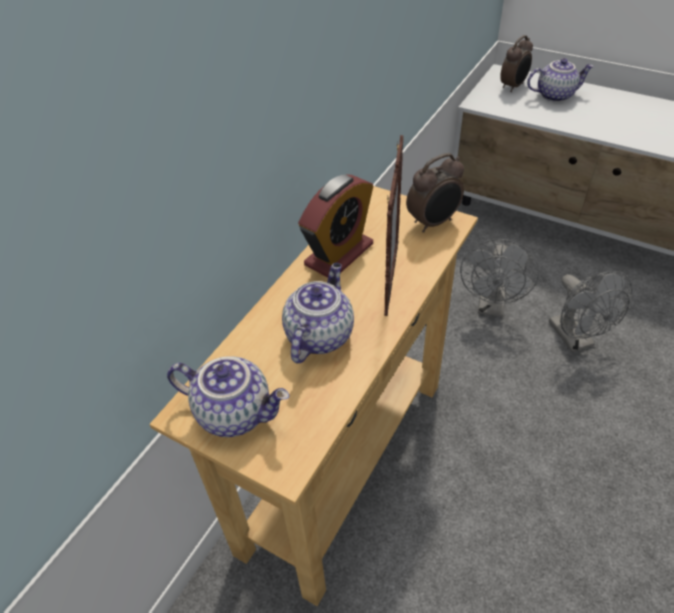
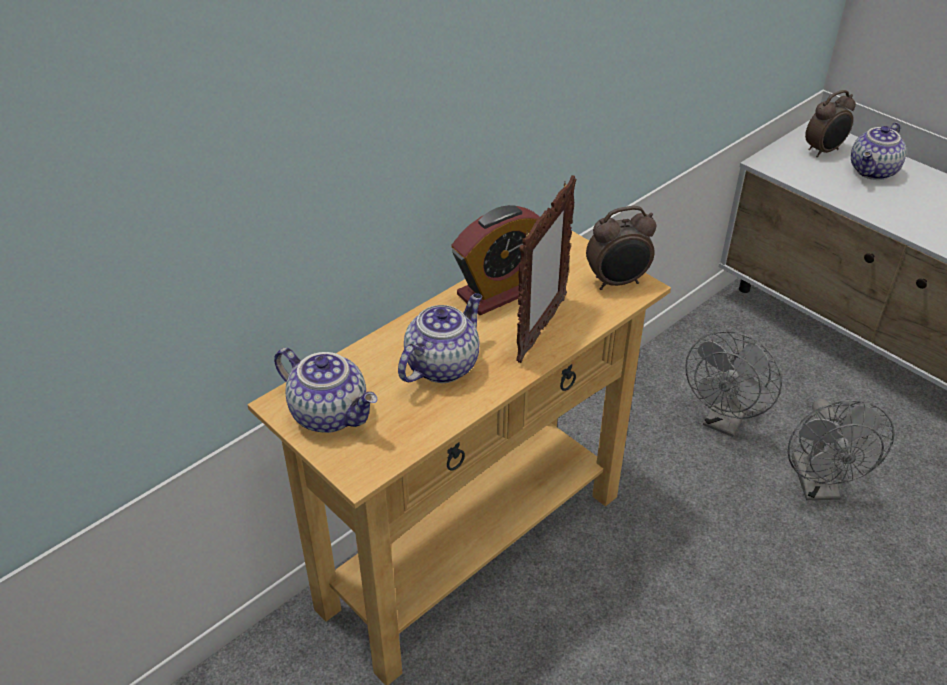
camera: 15 degrees right, 5 degrees down
teapot [527,58,594,102] -> teapot turned 120 degrees clockwise [851,122,906,180]

